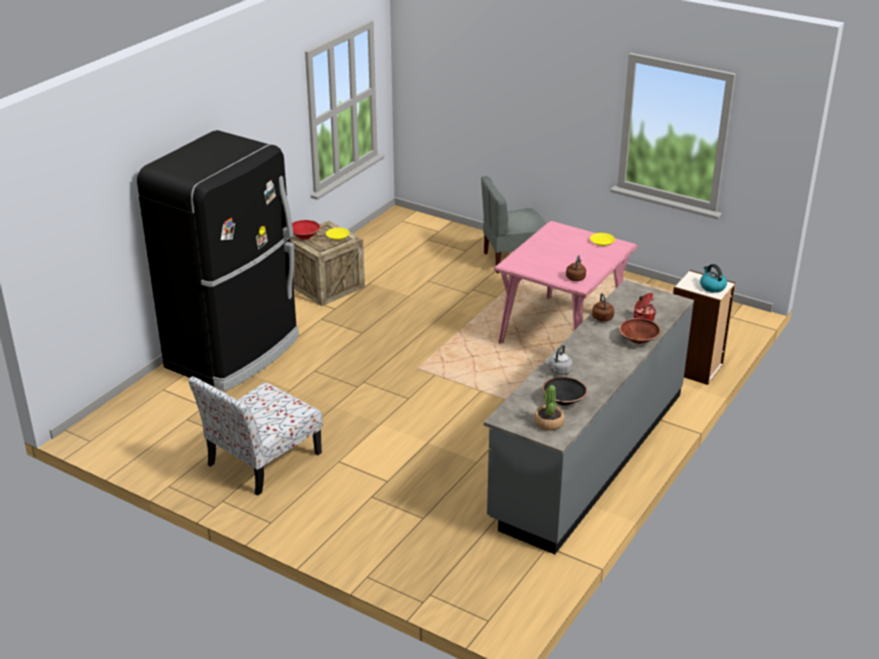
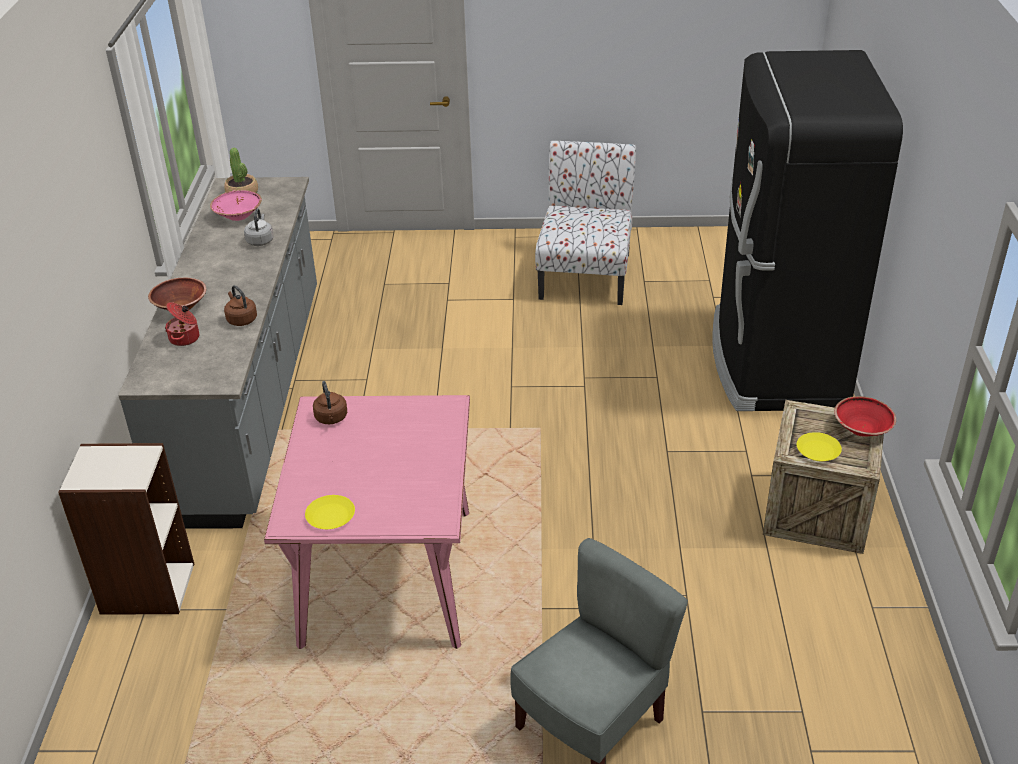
camera: 150 degrees right, 5 degrees up
black bowl [542,377,587,406] -> pink bowl [210,190,262,221]
kettle [700,264,727,293] -> none

